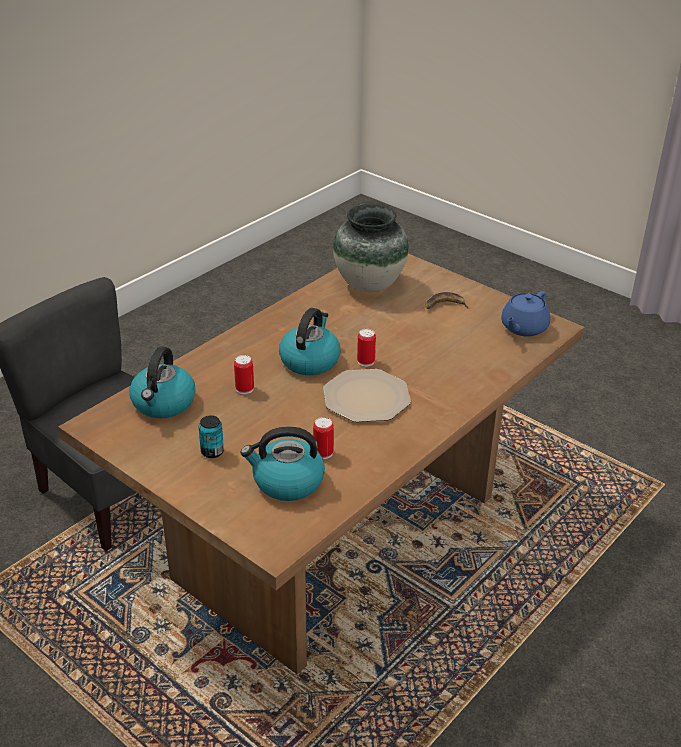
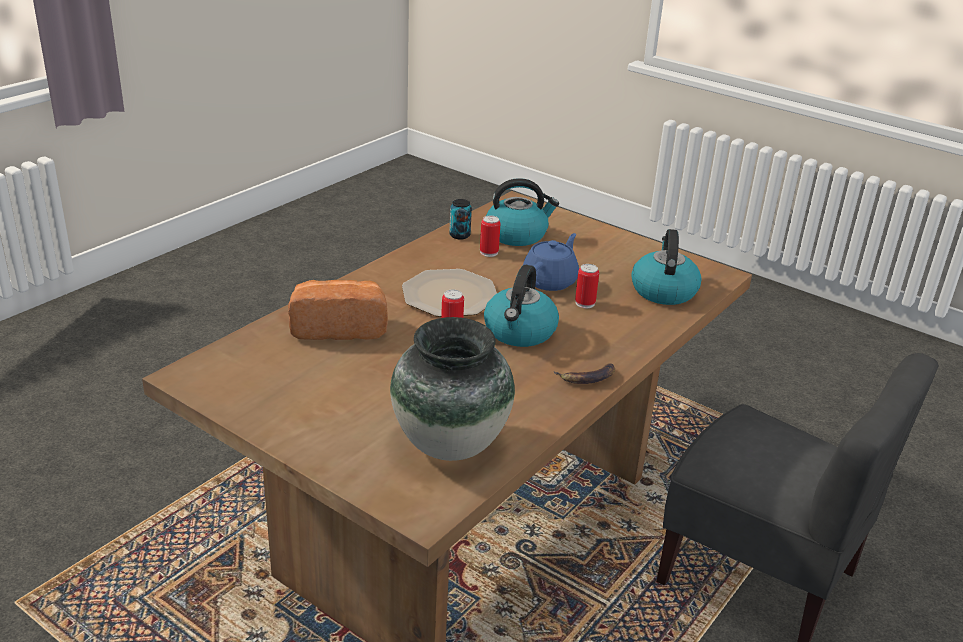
camera: 175 degrees right, 5 degrees down
can [198,415,224,458] -> can moved to [449,199,472,240]
banana [426,292,469,309] -> banana moved to [554,363,615,384]
blue teapot [501,291,551,336] -> blue teapot moved to [523,233,579,291]
none -> bread [288,280,388,340]

